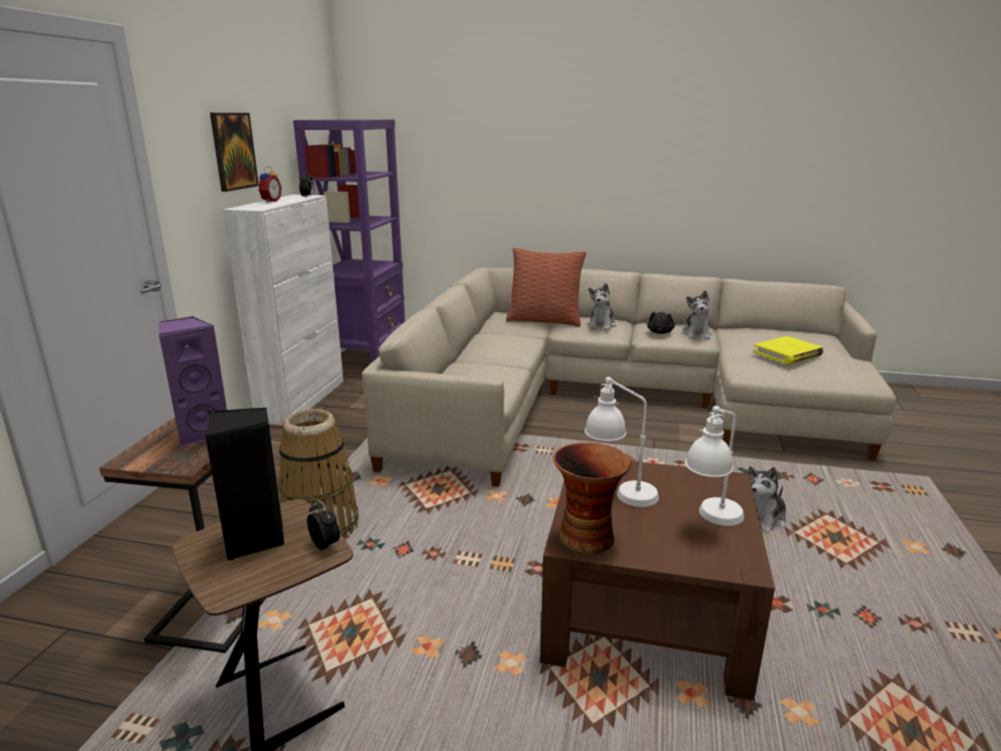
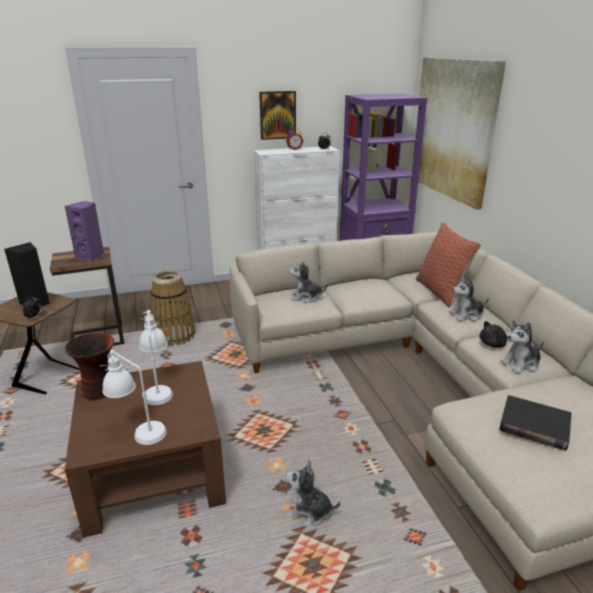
camera: 60 degrees right, 5 degrees up
yellow book [753,336,824,364] -> black book [499,395,572,451]
none -> plush toy [289,261,328,303]
none -> picture [411,57,506,210]

